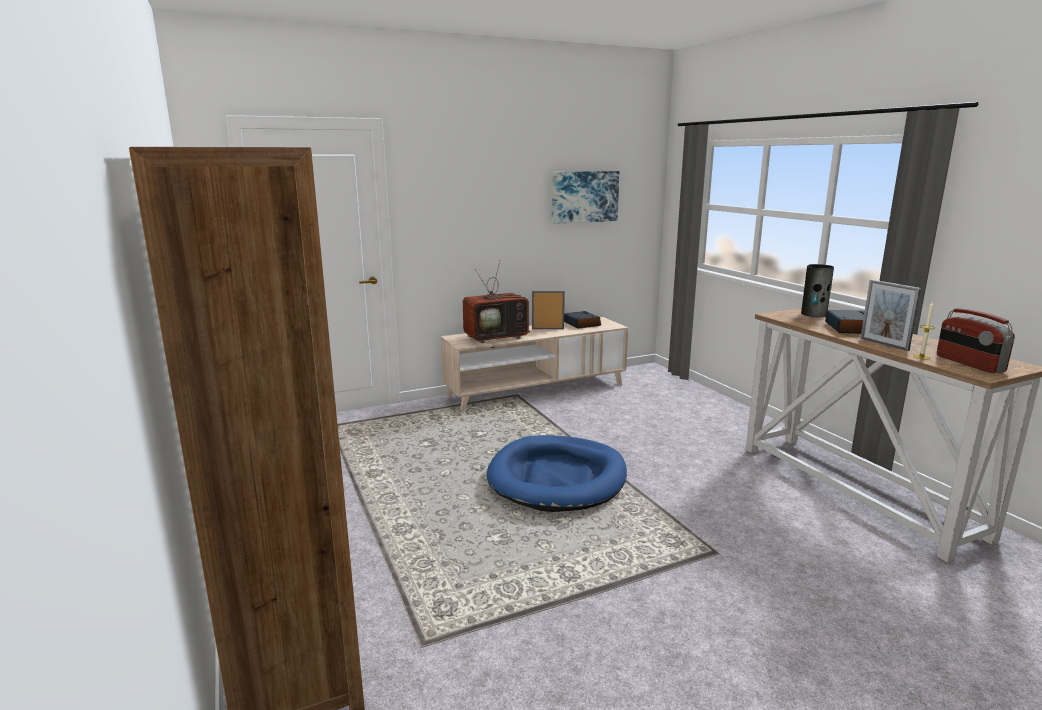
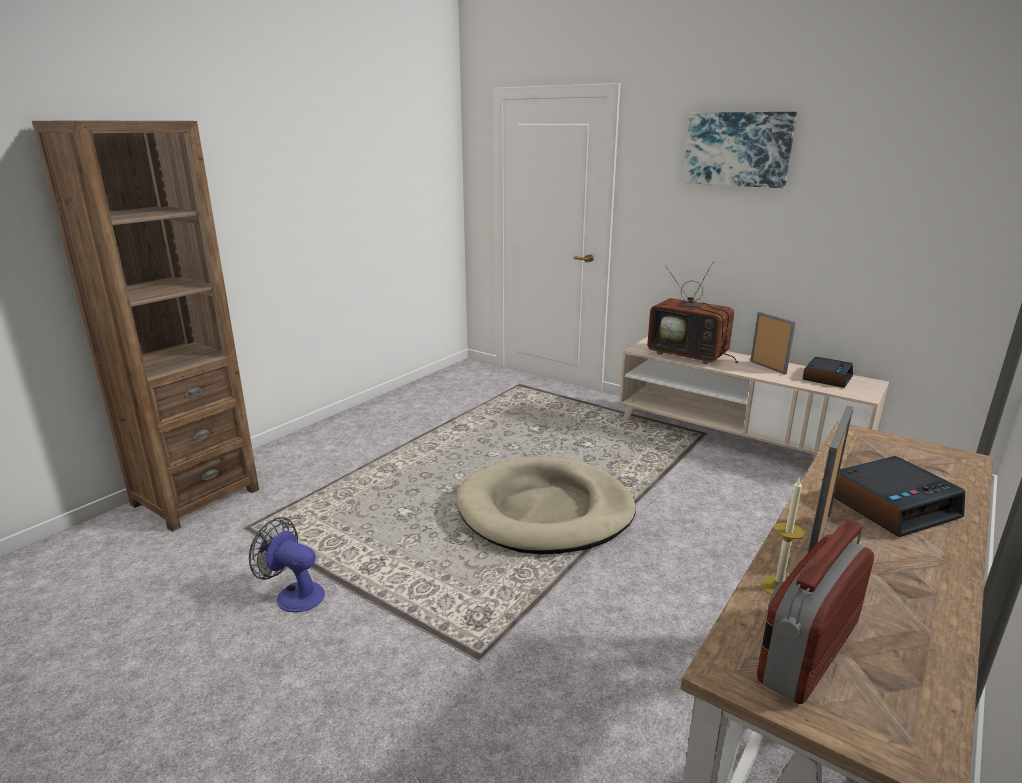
camera: 60 degrees right, 5 degrees up
blue dog bed [487,435,627,512] -> beige dog bed [456,456,636,554]
picture [552,171,619,224] -> picture moved to [683,112,797,188]
vase [801,264,834,317] -> none
none -> fan [249,517,325,612]

